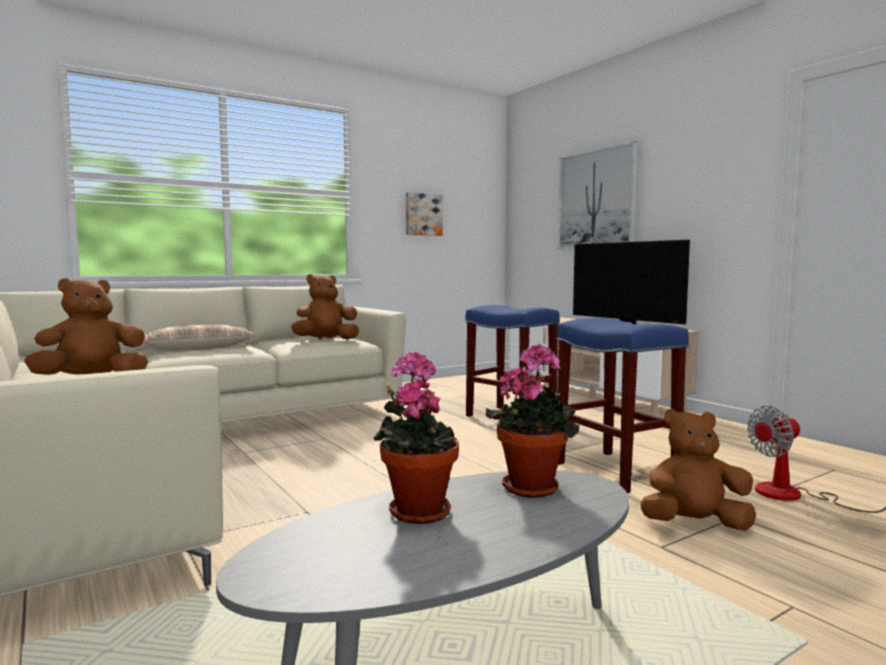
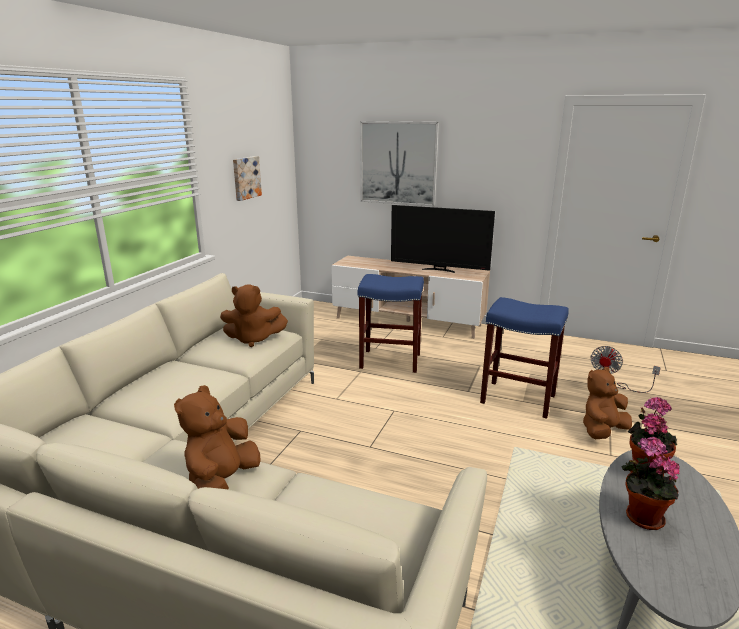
camera: 35 degrees left, 15 degrees up
pillow [143,325,257,350] -> none
brown plush toy [291,274,359,340] -> brown plush toy turned 120 degrees counterclockwise [220,284,288,347]

